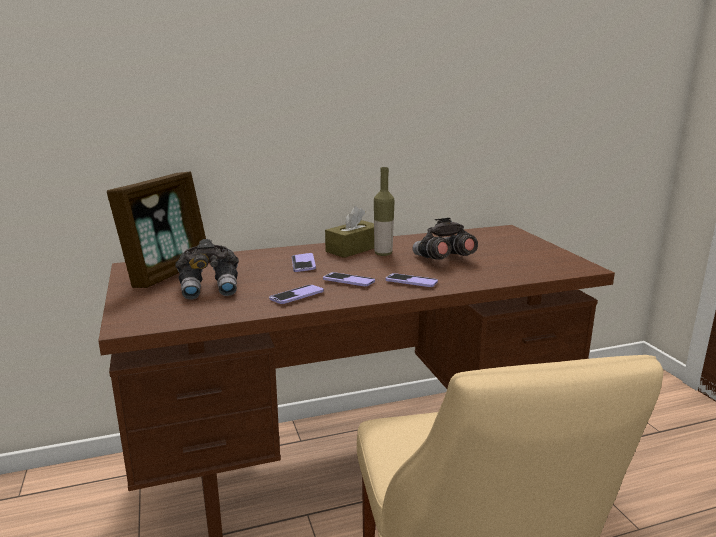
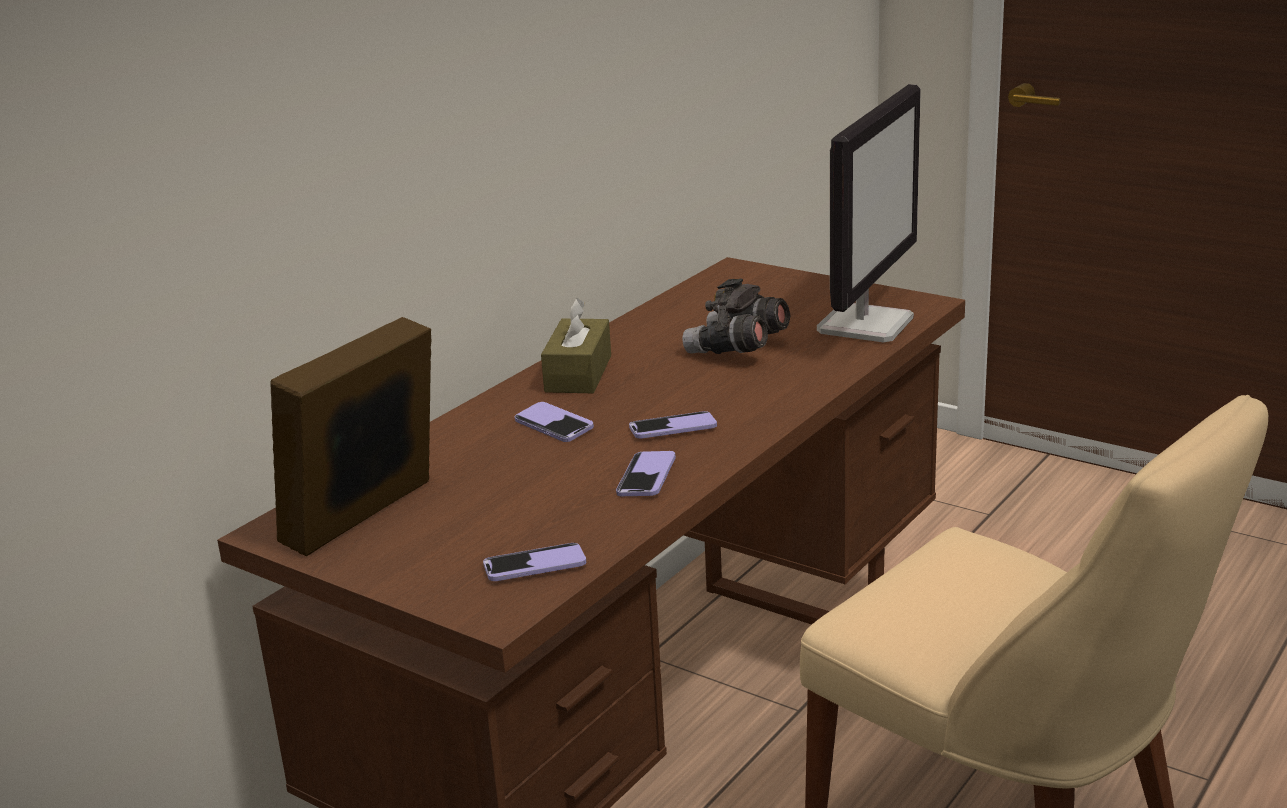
camera: 35 degrees left, 5 degrees up
picture frame [107,171,206,288] -> picture frame turned 135 degrees counterclockwise [270,317,431,556]
grey binoculars [175,239,239,299] -> none
bottle [374,167,395,256] -> none
phone [385,273,438,287] -> phone moved to [483,543,586,581]
none -> monitor [817,84,921,343]

